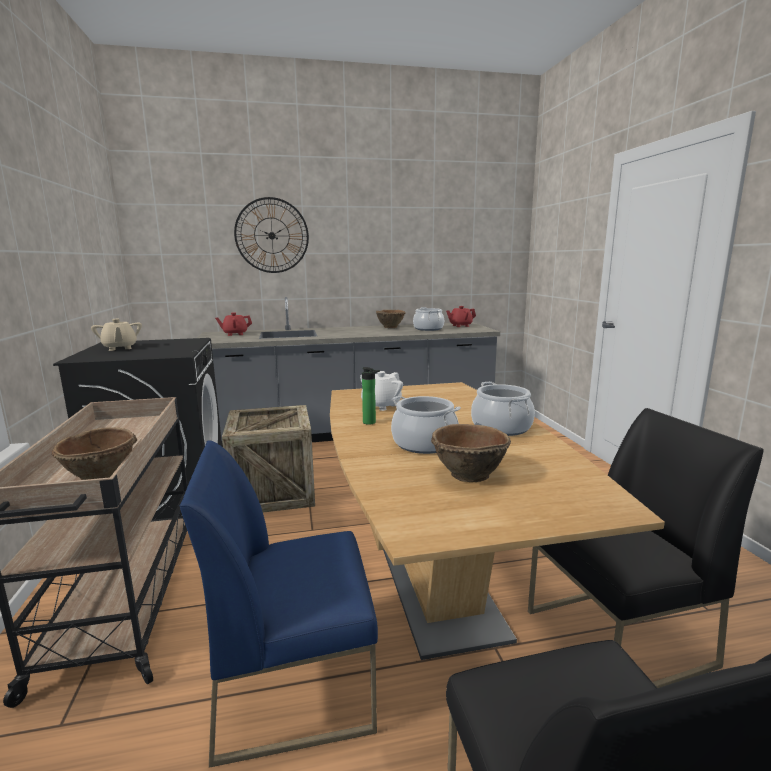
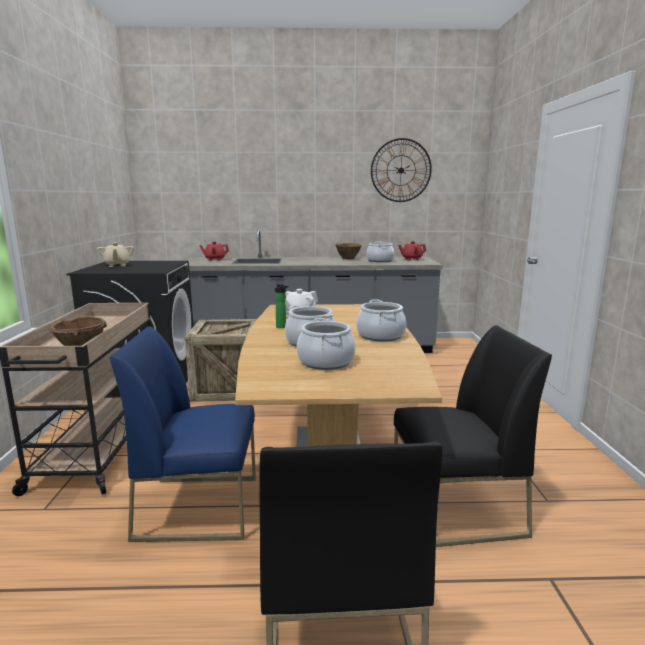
camera: 10 degrees right, 0 degrees up
wall clock [234,197,309,273] -> wall clock moved to [371,138,432,202]
brown bowl [431,424,511,482] -> cooking pot [297,318,355,370]

